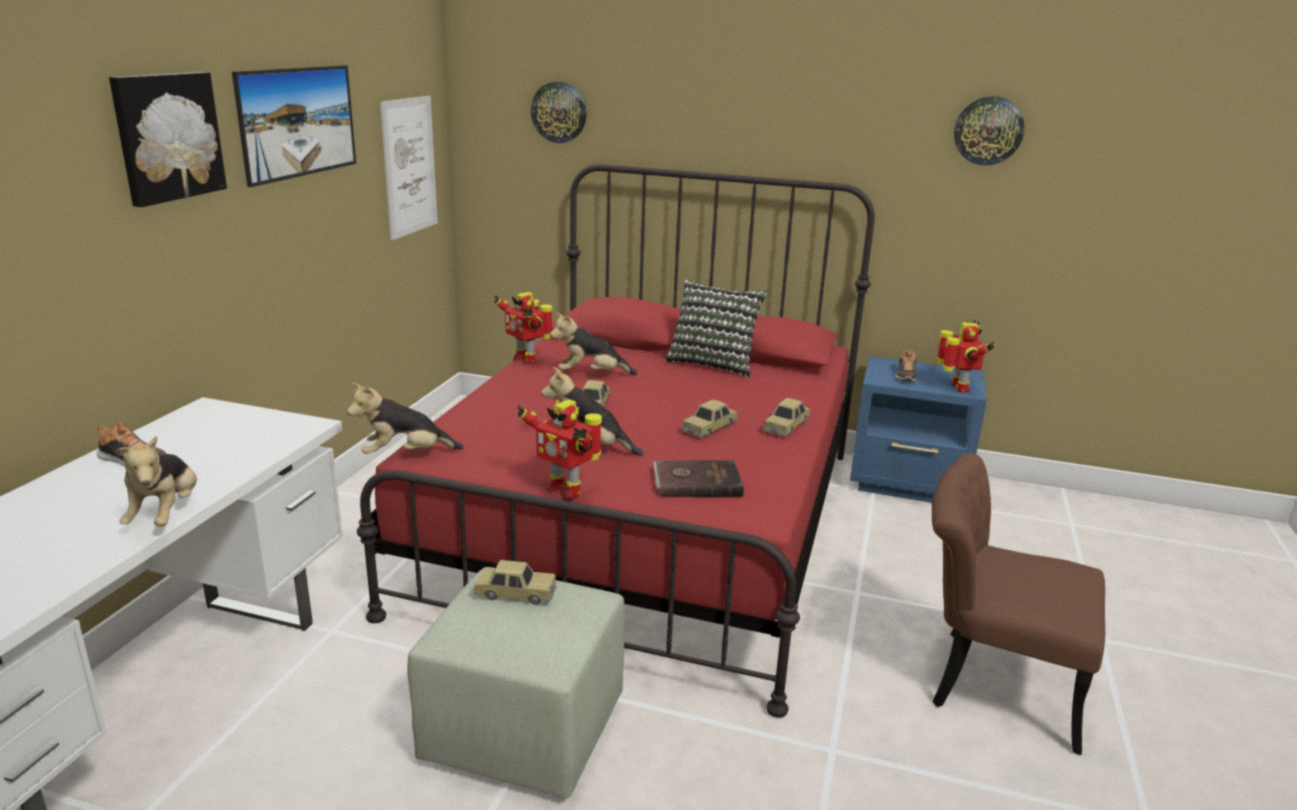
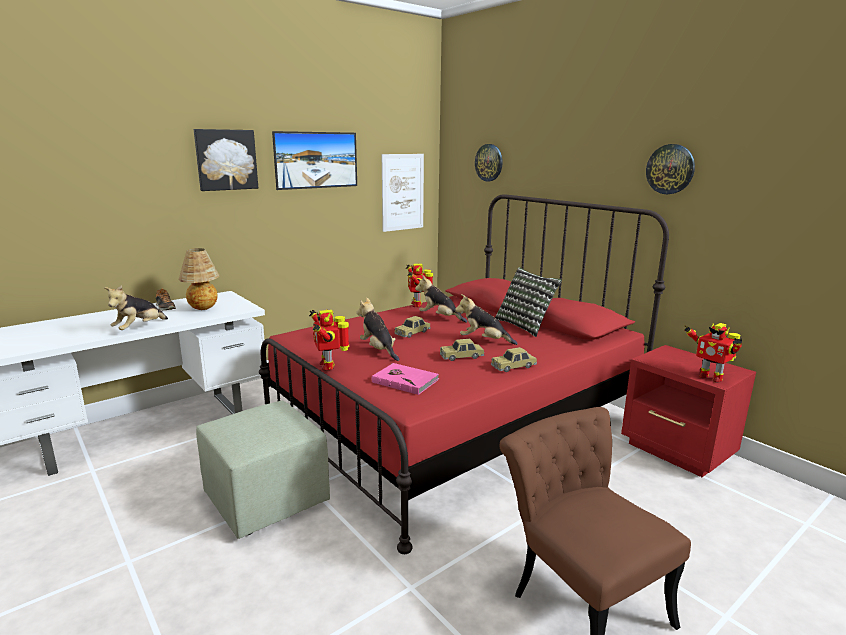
camera: 35 degrees right, 5 degrees down
plush toy [347,382,464,454] -> plush toy moved to [455,294,518,345]
toy car [473,560,556,605] -> none
brown book [653,460,744,497] -> pink book [372,363,439,395]
blue nightstand [850,357,987,503] -> red nightstand [621,345,756,477]
shoe [895,349,917,382] -> none
toy robot [936,320,994,393] -> toy robot turned 105 degrees clockwise [684,323,742,383]
wall clock [954,96,1024,165] -> wall clock moved to [646,144,695,194]
none -> table lamp [178,248,219,310]

